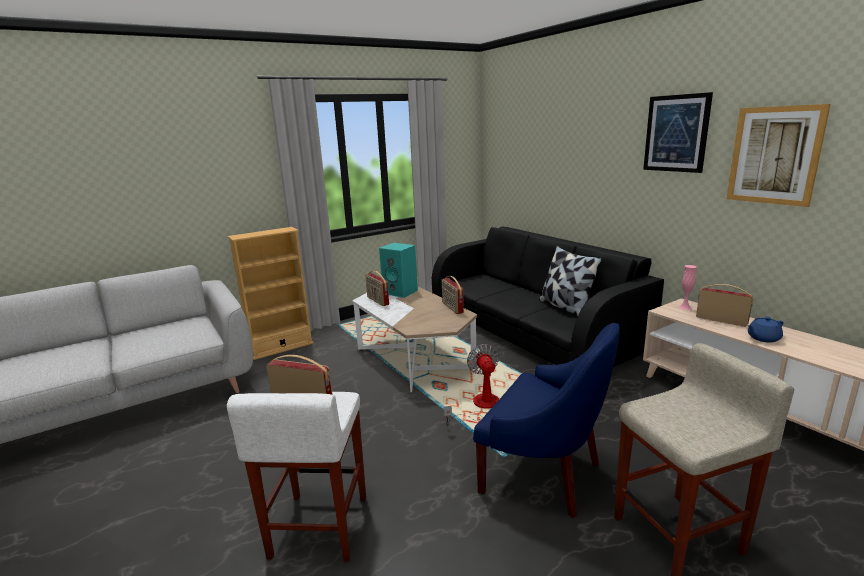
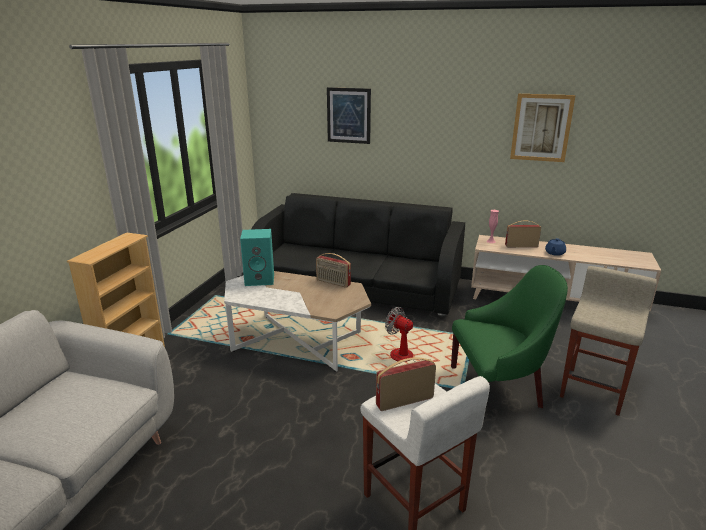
camera: 40 degrees left, 5 degrees up
radio [365,271,389,306] -> none
blue armchair [473,323,620,518] -> green armchair [451,265,568,408]
pillow [539,246,602,316] -> none
picture [643,92,713,173] -> picture moved to [327,87,371,144]

